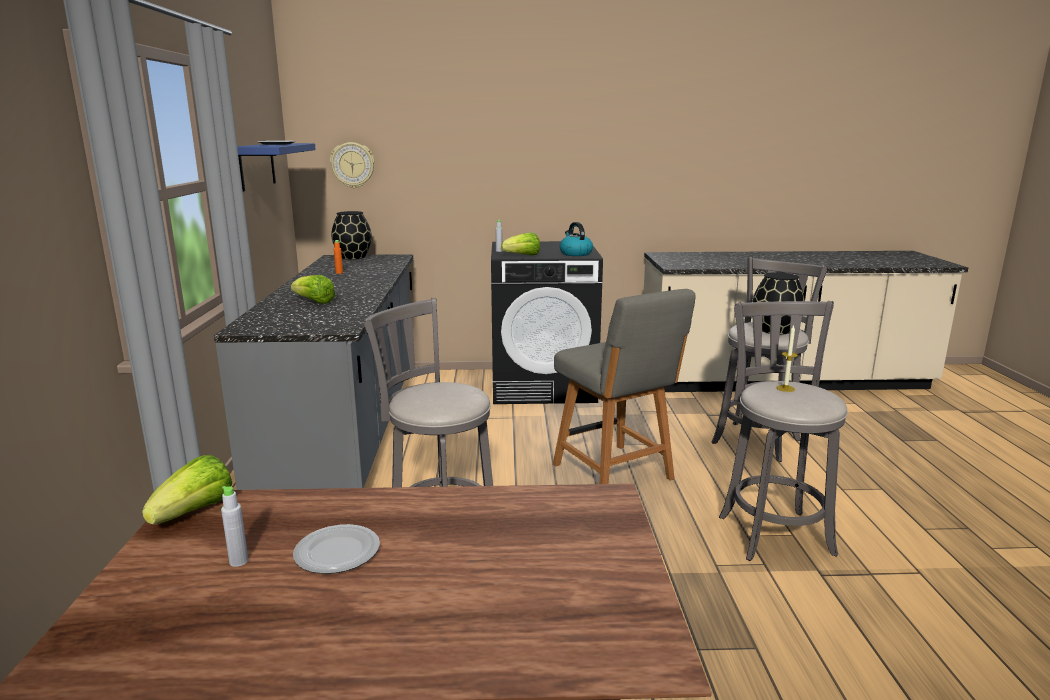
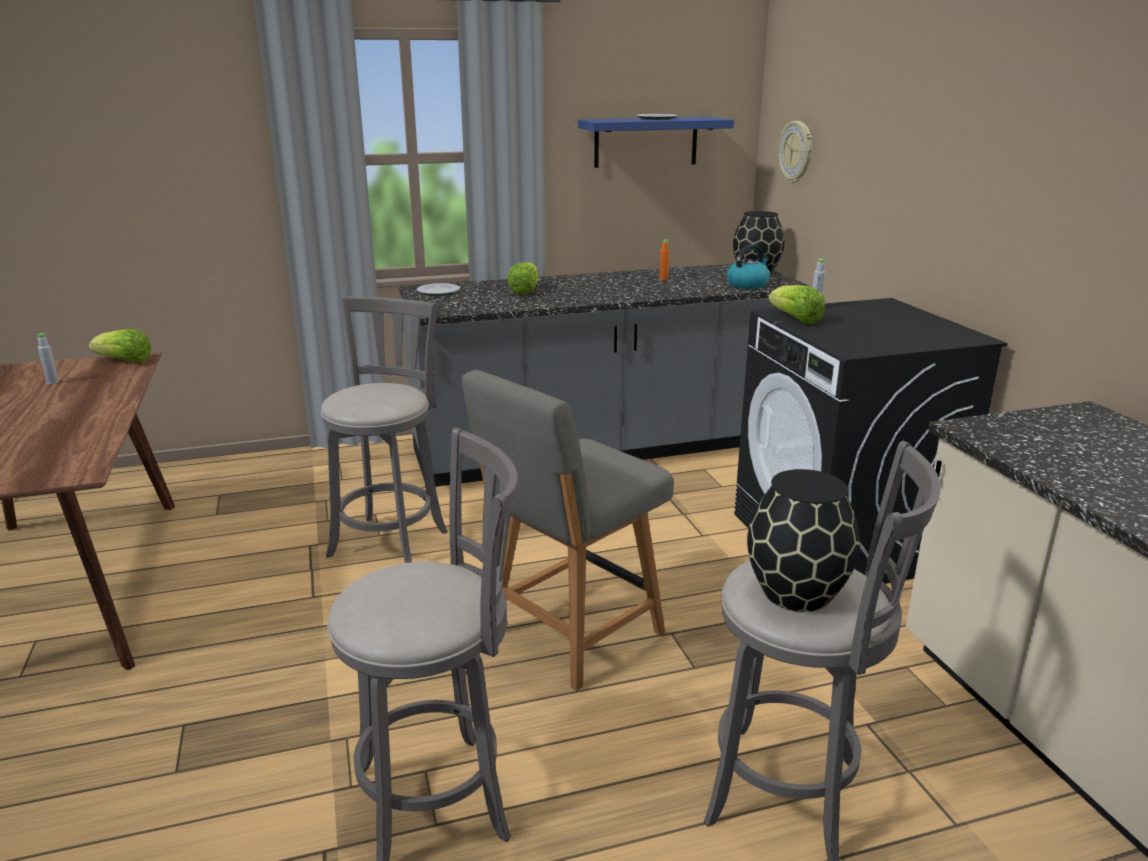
camera: 75 degrees right, 5 degrees up
plate [293,524,380,574] -> plate moved to [416,283,460,296]
kettle [560,222,593,256] -> kettle moved to [727,244,770,289]
candle [776,325,798,392] -> none

